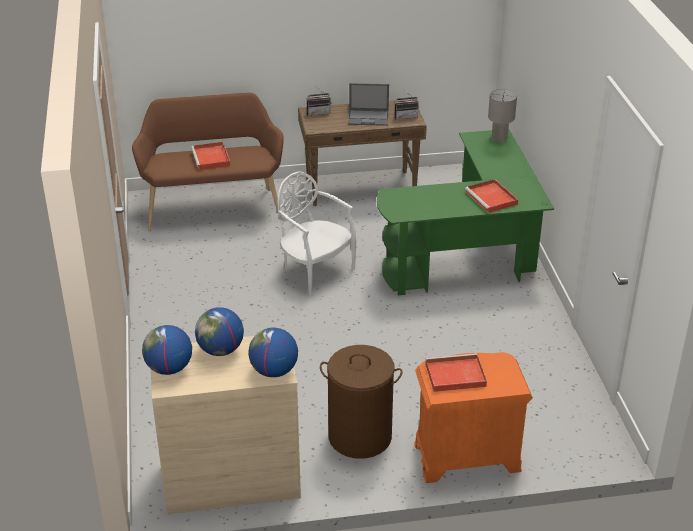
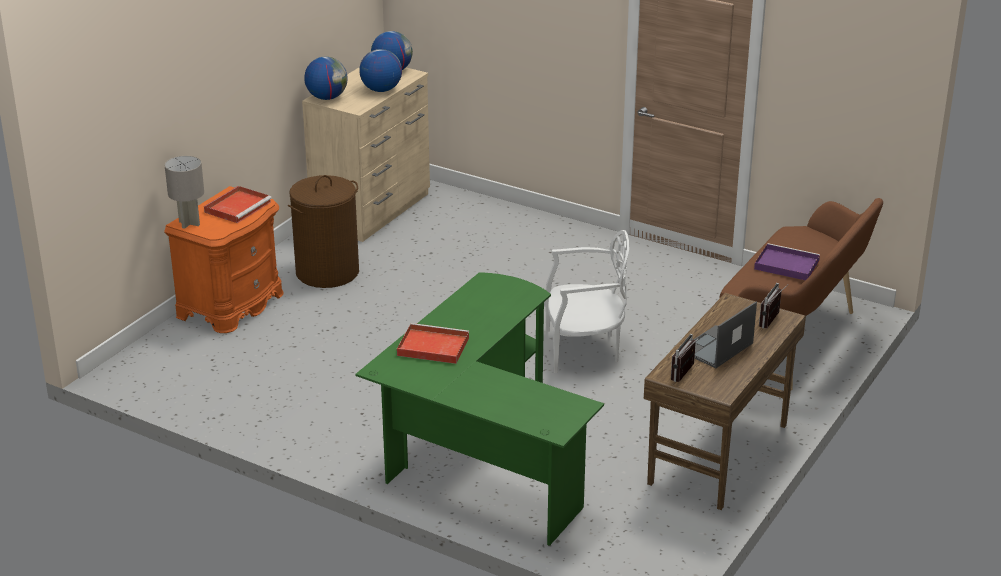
camera: 130 degrees right, 5 degrees down
red tray [191,142,231,170] -> purple tray [754,243,820,280]
grey table lamp [488,89,517,144] -> grey table lamp moved to [165,156,204,229]

